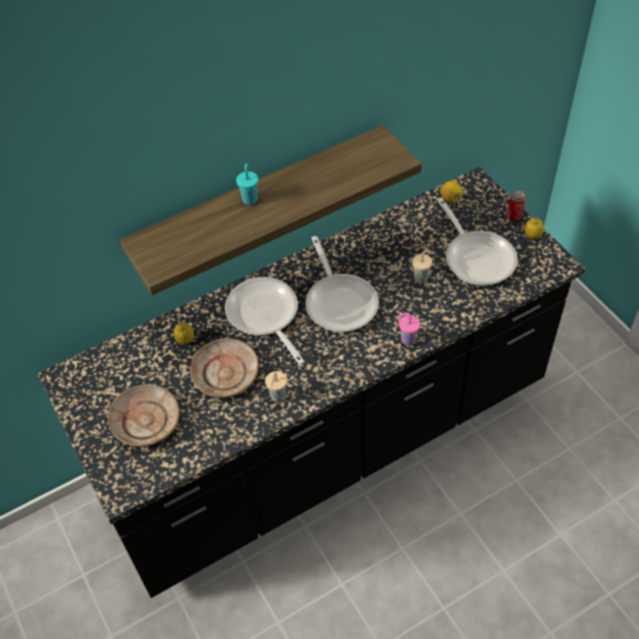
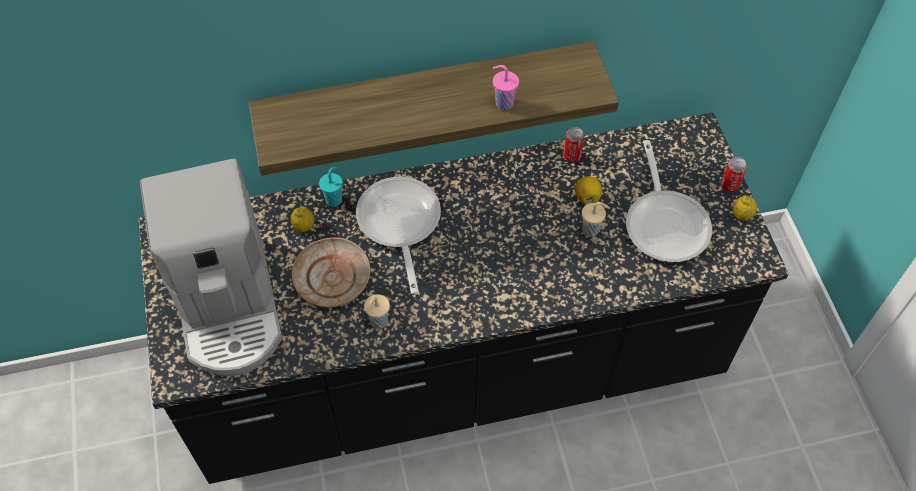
camera: 15 degrees right, 5 degrees up
beige plate [108,385,179,447] -> coffee machine [140,158,283,376]
turquoise cup [236,163,258,205] -> turquoise cup moved to [319,167,343,207]
frying pan [305,236,379,332] -> none
pink cup [397,313,420,346] -> pink cup moved to [493,65,519,110]
lemon [440,181,463,203] -> lemon moved to [575,176,602,205]
none -> can [563,127,585,162]

